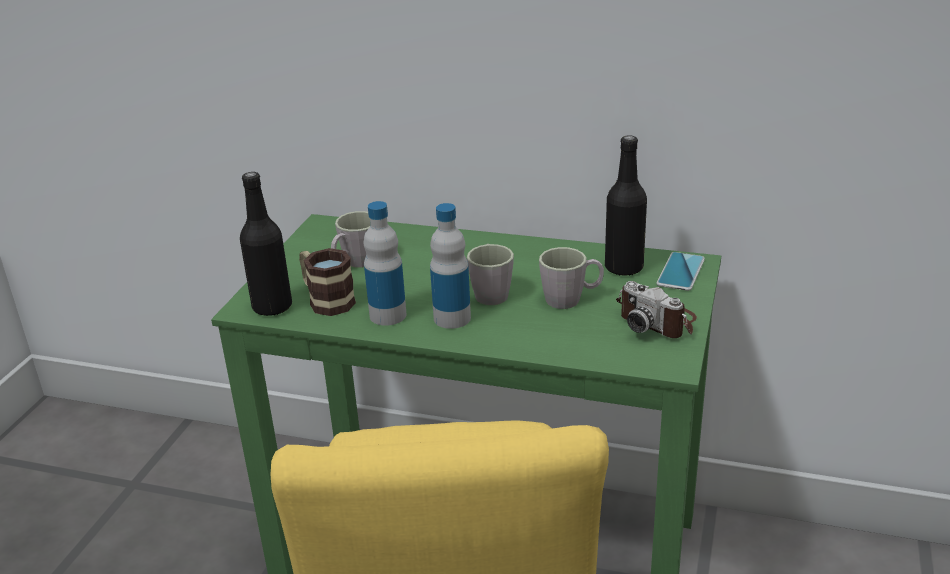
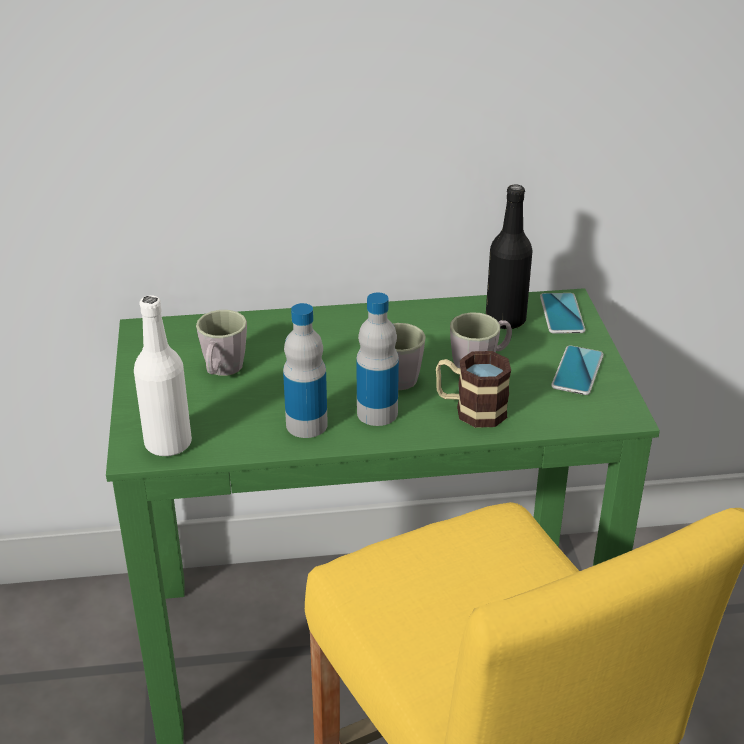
camera: 25 degrees left, 5 degrees up
black bottle [240,172,292,316] -> white bottle [134,295,192,456]
mug [299,248,356,316] -> mug moved to [436,351,511,428]
camera [616,281,697,338] -> phone [551,345,603,395]

